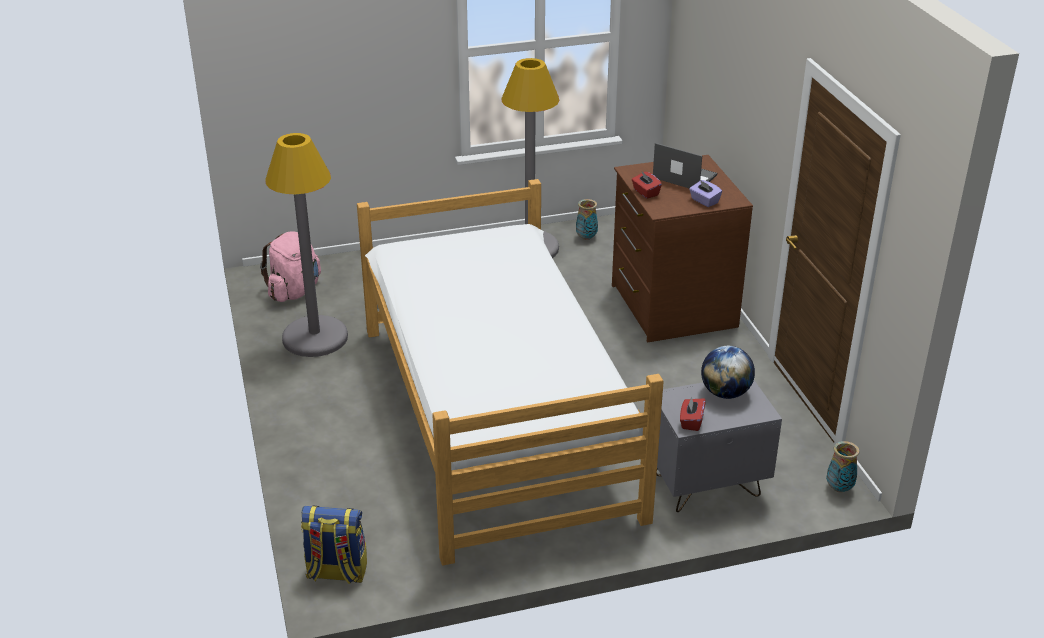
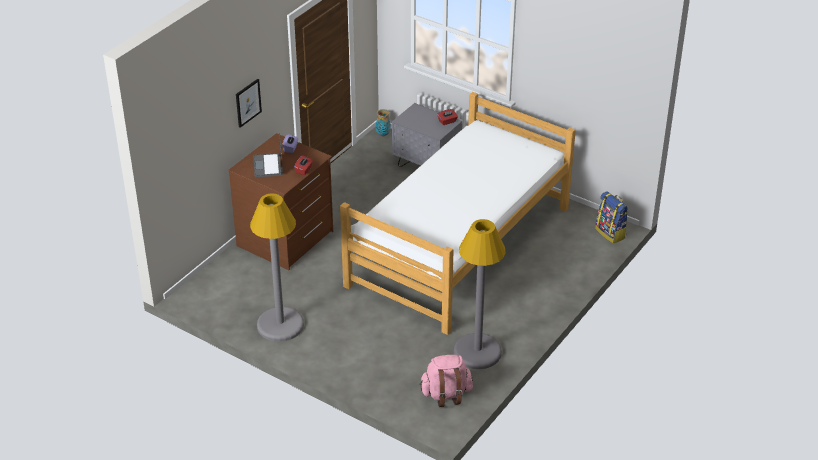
camera: 130 degrees left, 5 degrees up
vase [576,199,598,240] -> none
globe [701,346,755,399] -> none
none -> picture [236,79,262,128]

